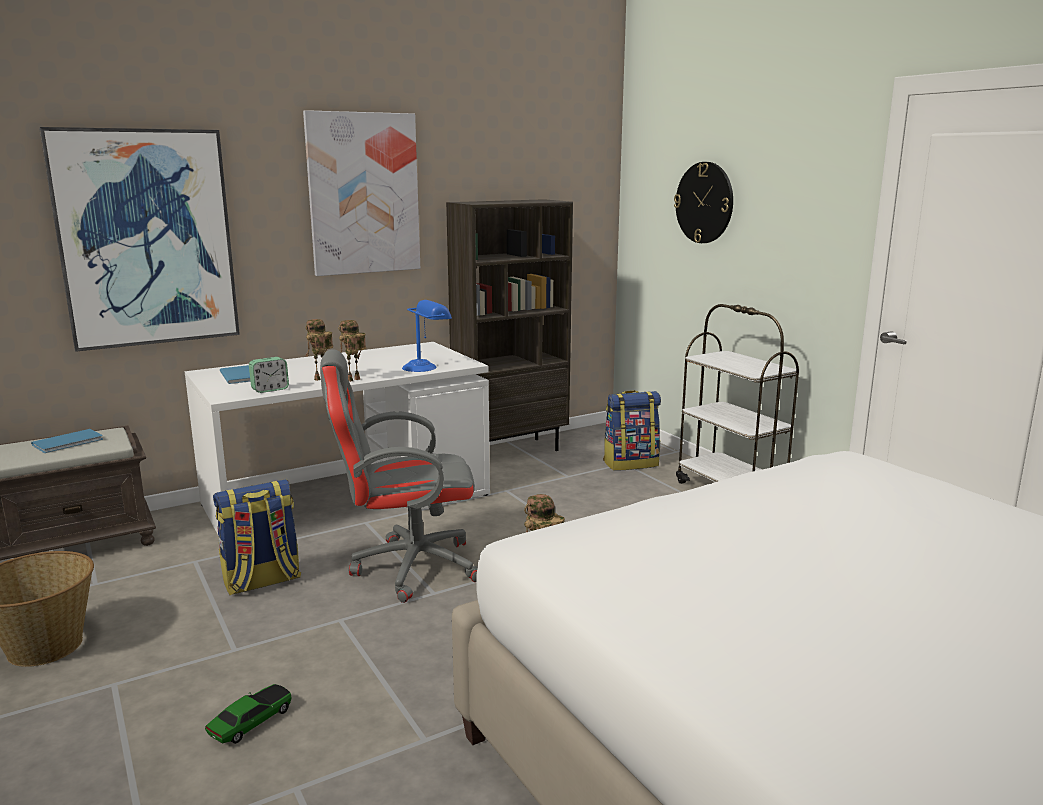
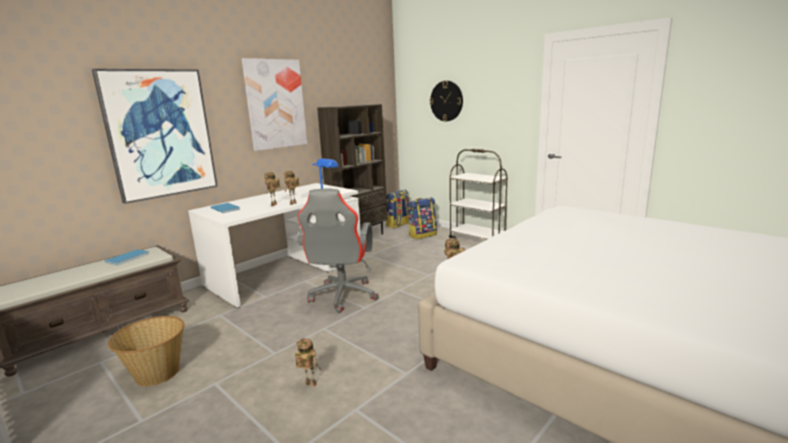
camera: 15 degrees left, 0 degrees up
toy car [205,684,291,744] -> toy robot [295,338,321,387]
backpack [213,479,301,595] -> backpack moved to [386,189,409,228]
alarm clock [249,357,289,393] -> none
grey office chair [320,350,477,603] -> grey office chair turned 60 degrees counterclockwise [297,189,379,313]

